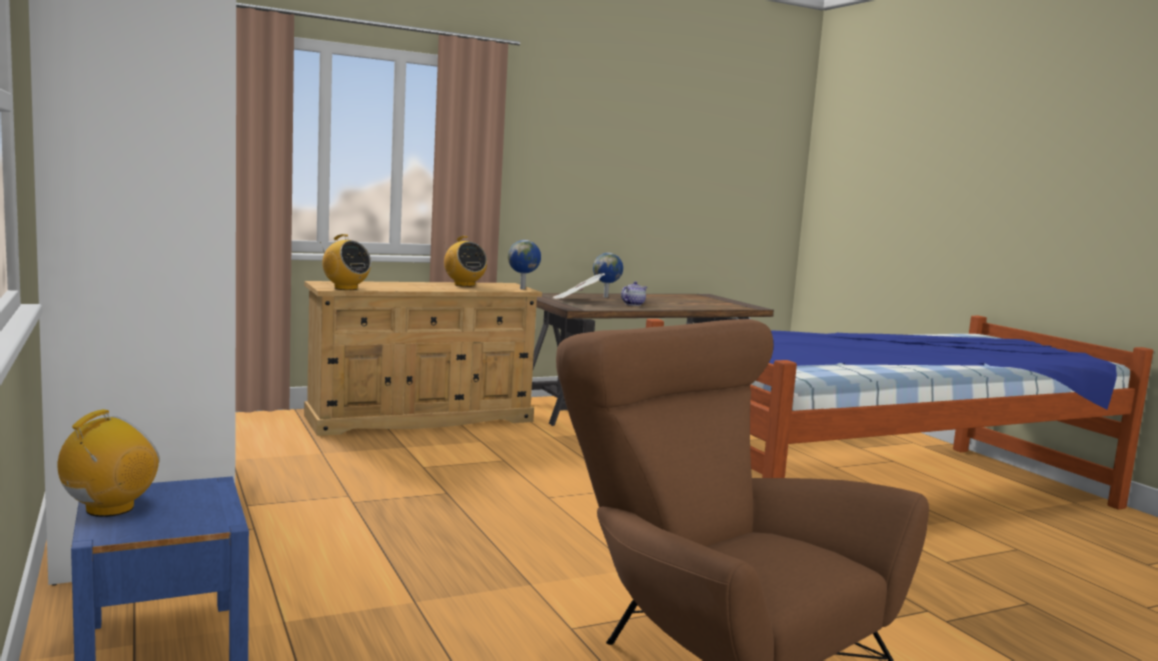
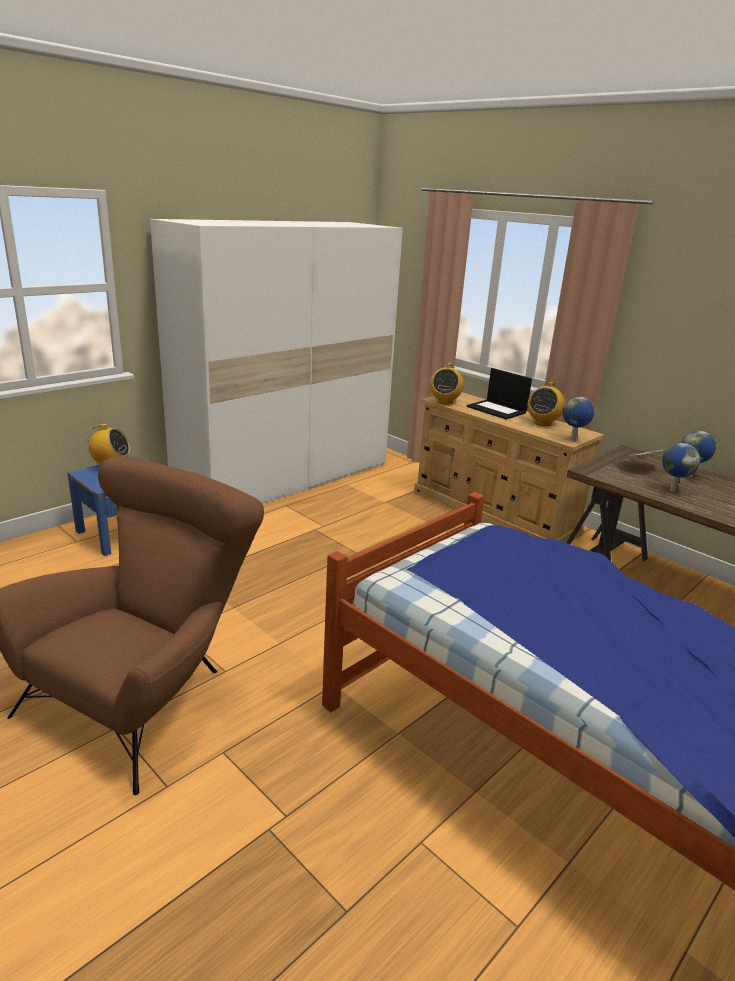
camera: 70 degrees right, 15 degrees up
teapot [621,281,647,306] -> globe [662,443,700,492]
none -> laptop [466,368,532,420]

